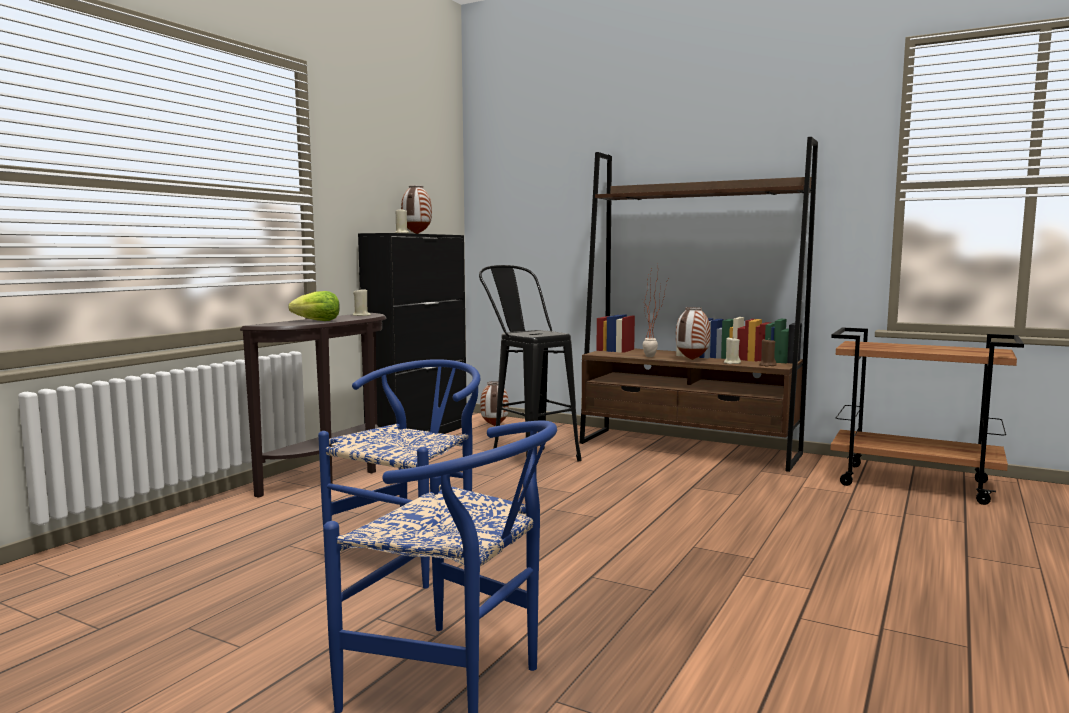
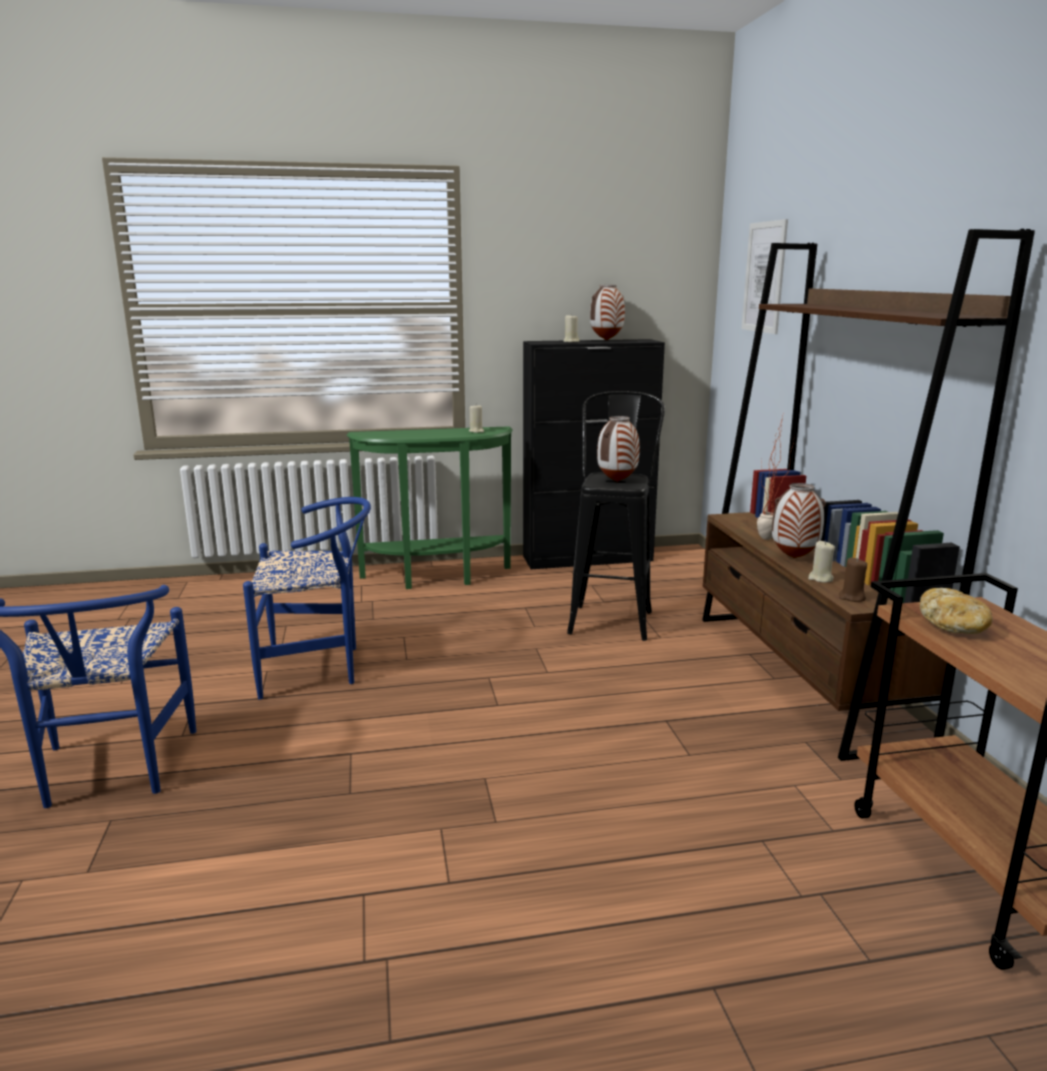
camera: 50 degrees right, 10 degrees up
brown console table [240,313,386,498] -> green console table [347,426,513,589]
lettuce [288,291,340,321] -> none
vase [480,381,509,426] -> vase moved to [597,416,640,482]
none -> picture [742,219,788,334]
none -> bread [920,588,993,634]

